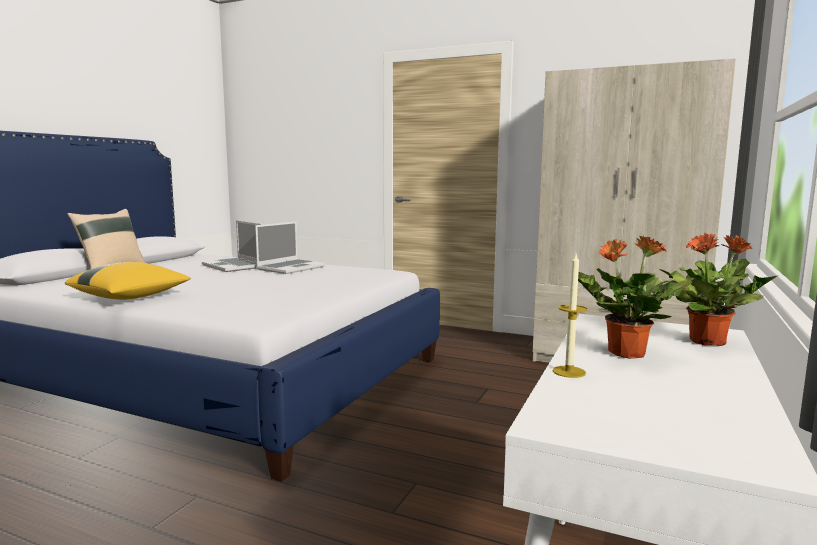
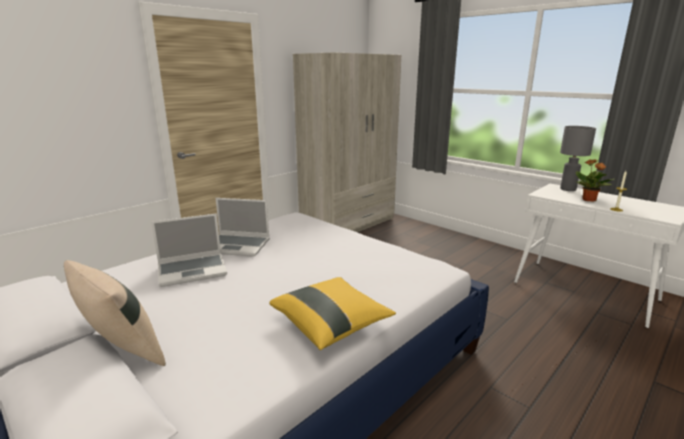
camera: 70 degrees left, 10 degrees up
laptop [255,221,326,274] -> laptop turned 135 degrees clockwise [216,198,270,257]
potted plant [659,233,779,346] -> grey table lamp [560,126,596,191]

